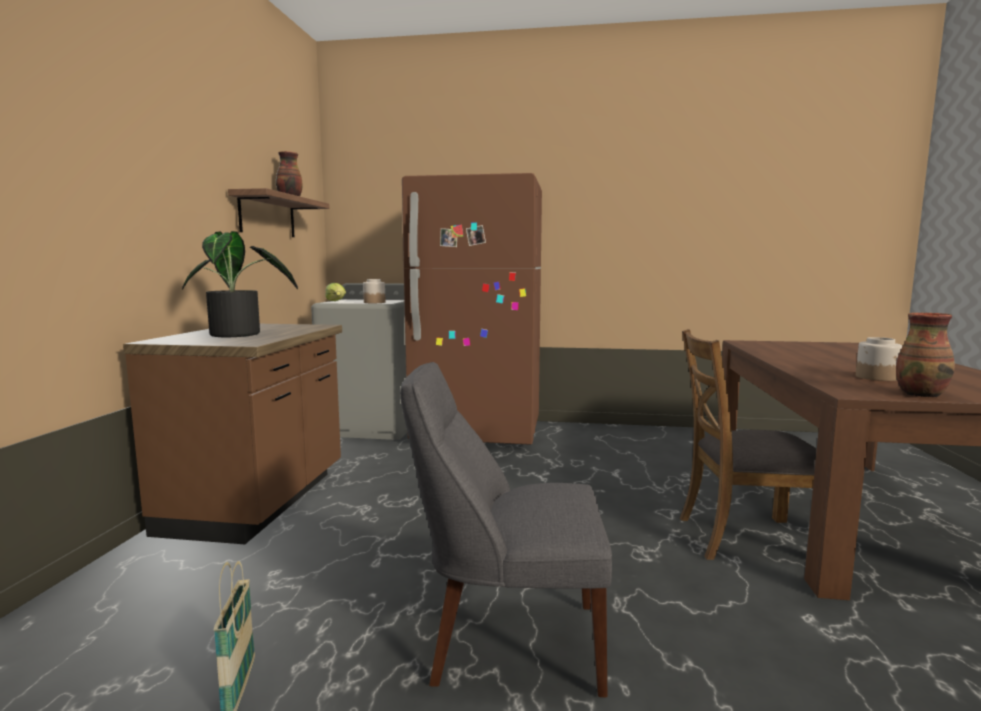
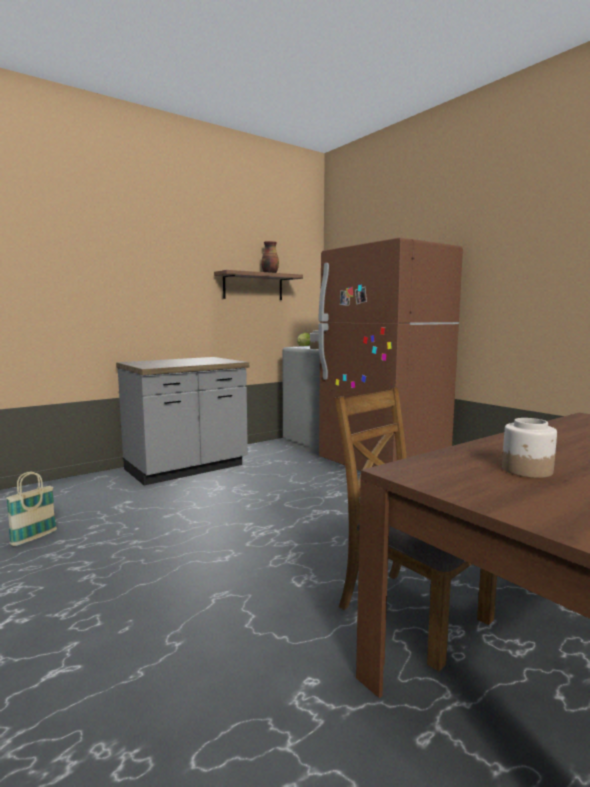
camera: 45 degrees right, 0 degrees up
brown counter [123,324,342,544] -> grey counter [116,357,249,486]
potted plant [182,231,298,337] -> none
grey chair [400,362,612,697] -> none
vase [896,313,955,397] -> none

